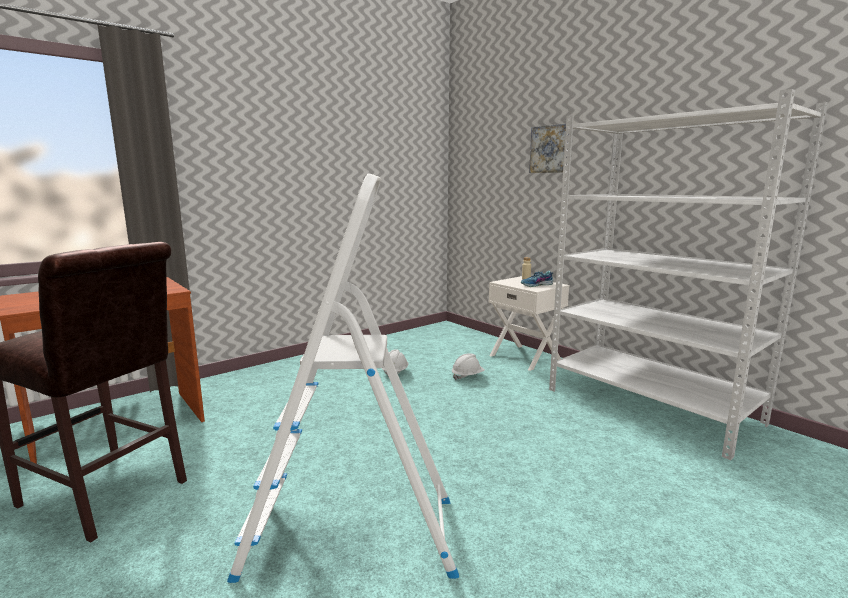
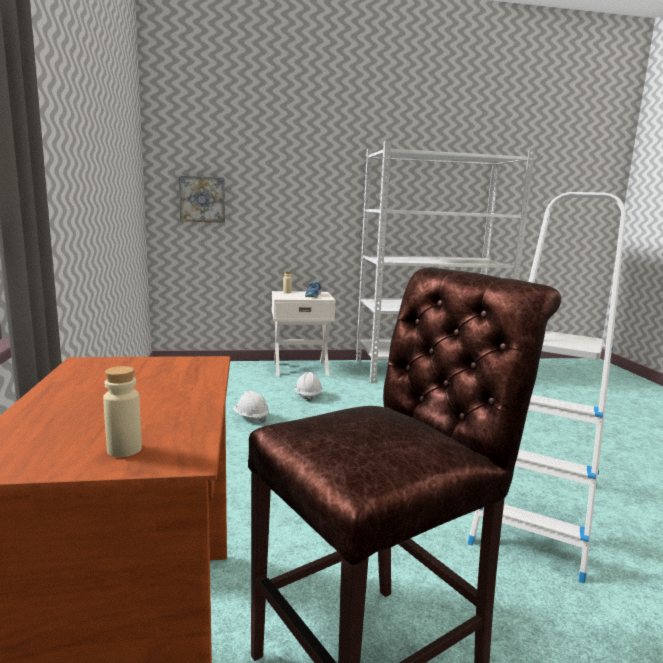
camera: 60 degrees left, 0 degrees up
picture [529,124,568,173] -> picture moved to [179,176,225,223]
none -> beige bottle [103,366,142,457]

